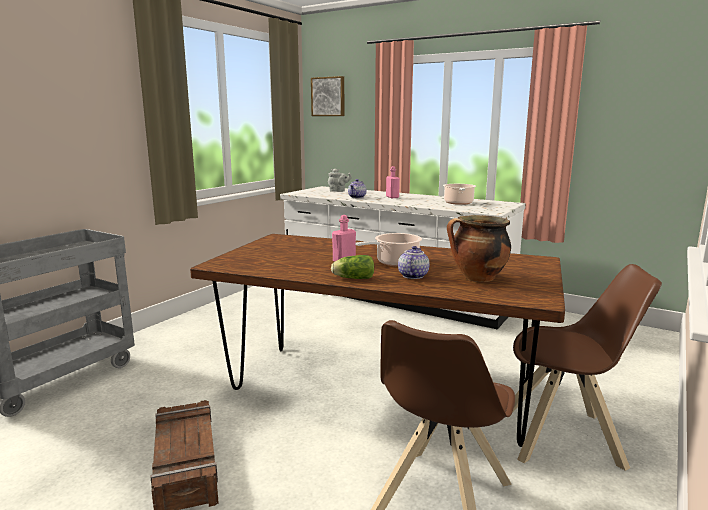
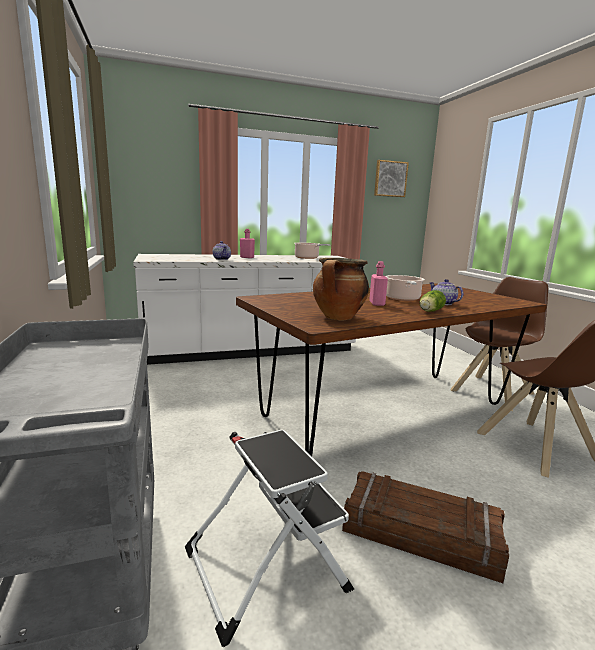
camera: 50 degrees left, 0 degrees up
picture [311,76,344,116] -> picture moved to [374,160,409,197]
grey teapot [328,169,352,192] -> none
cooking pot [447,215,511,282] -> cooking pot moved to [313,258,369,321]
none -> step ladder [185,430,354,647]

